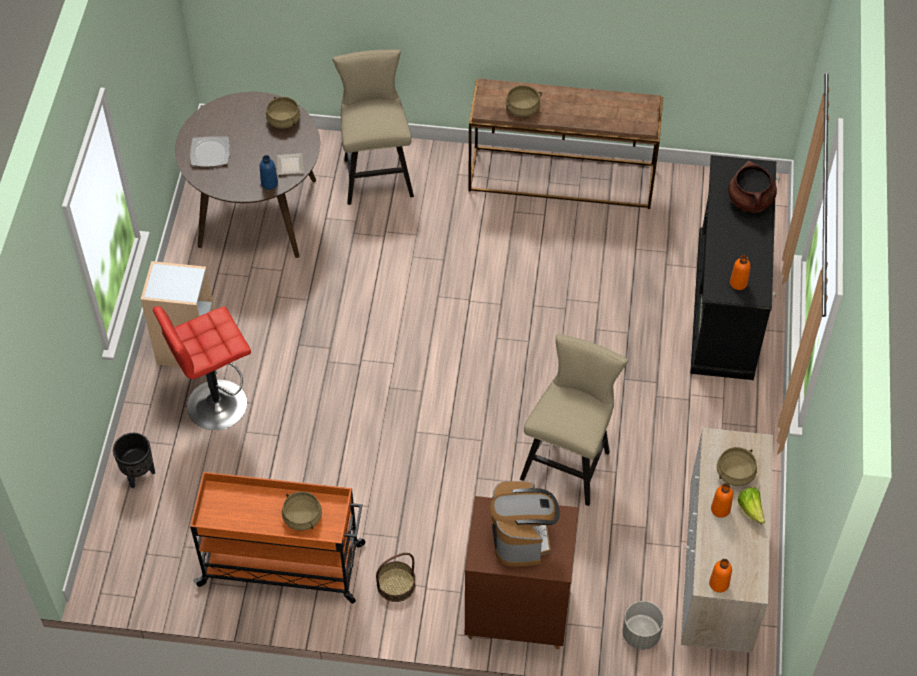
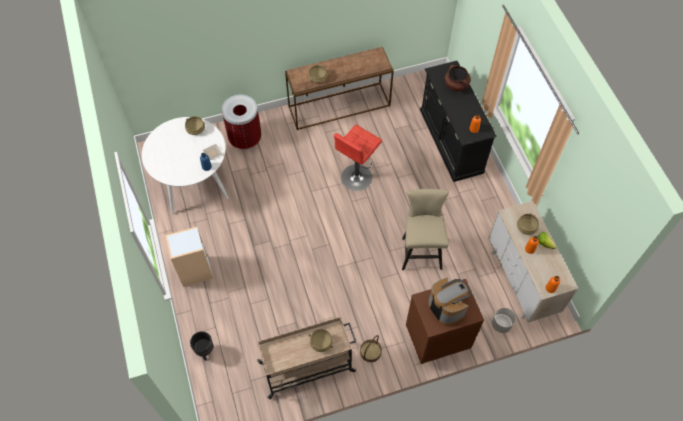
camera: 25 degrees left, 5 degrees up
red stool [153,306,251,430] -> red stool moved to [334,124,382,191]
brown dining table [175,92,320,258] -> white dining table [142,117,229,214]
plate [190,136,230,167] -> none
orange cart [190,472,366,603] -> beige cart [257,316,356,399]
beige stool [332,49,414,205] -> trash can [222,94,261,150]

